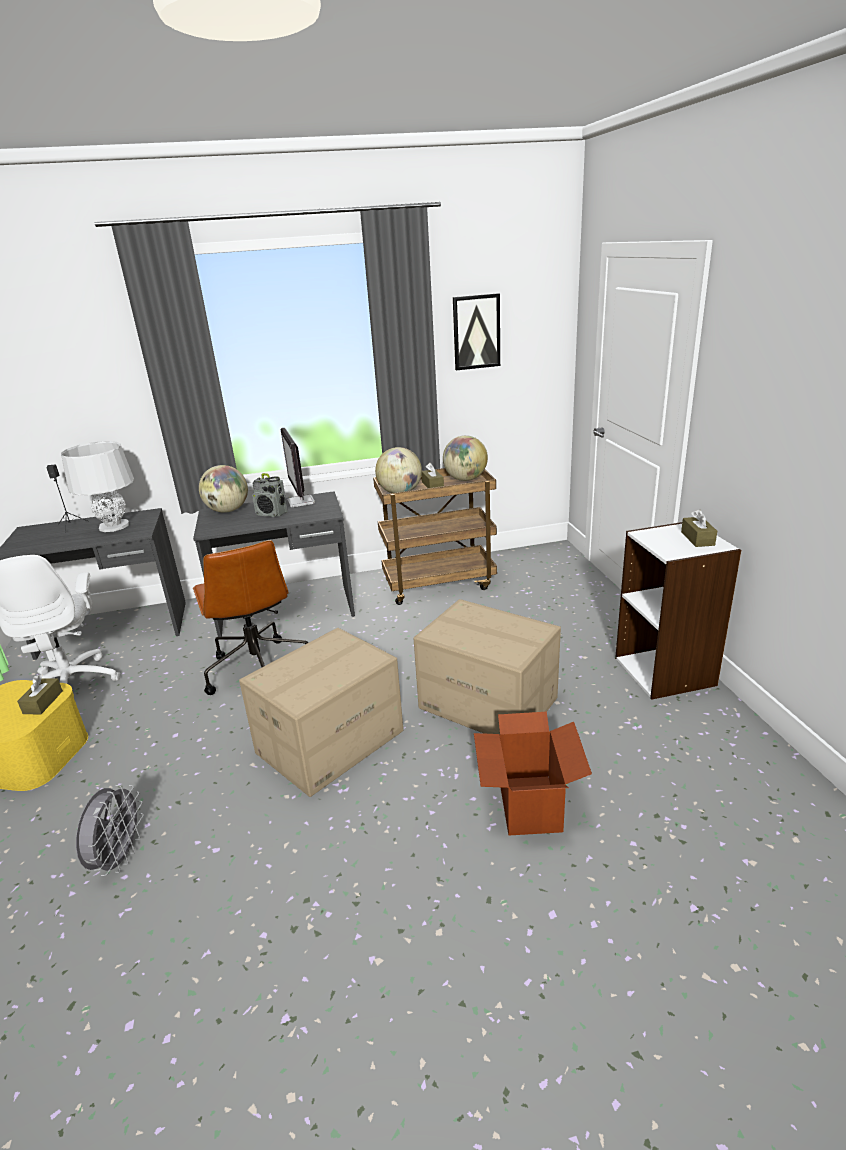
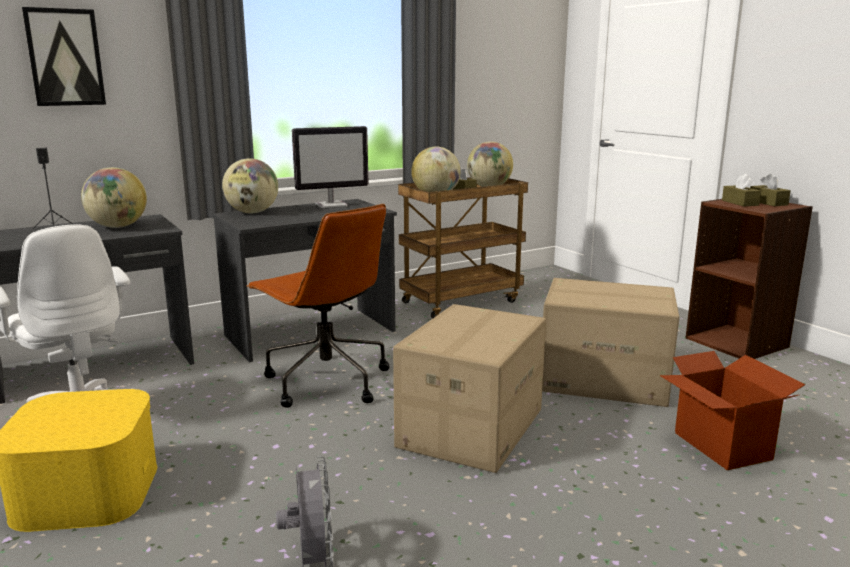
camera: 20 degrees left, 10 degrees down
brown tissue box [17,674,63,714] -> brown tissue box moved to [722,174,761,206]
grey table lamp [61,441,134,532] -> globe [81,167,147,228]
radio [252,473,288,517] -> none
monitor [280,428,315,507] -> monitor turned 75 degrees counterclockwise [292,126,369,208]
picture [453,293,500,371] -> picture moved to [22,7,106,106]
white bookcase [615,522,741,699] -> brown bookcase [685,199,813,359]

